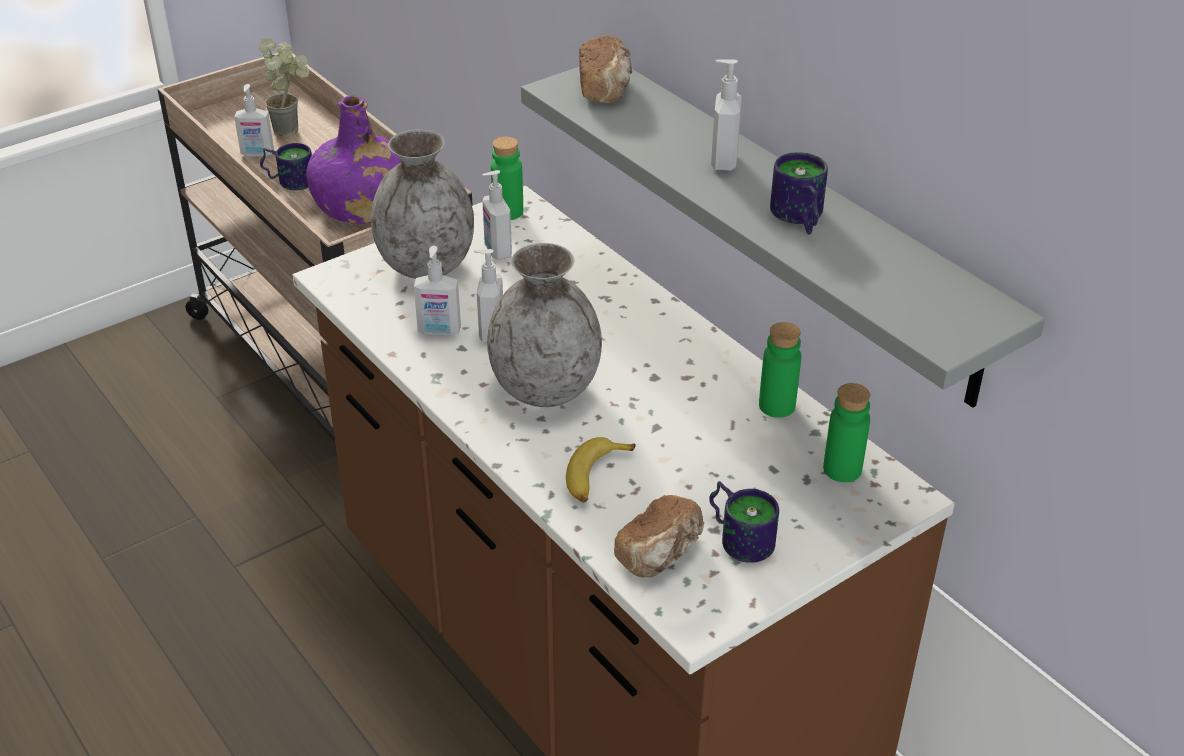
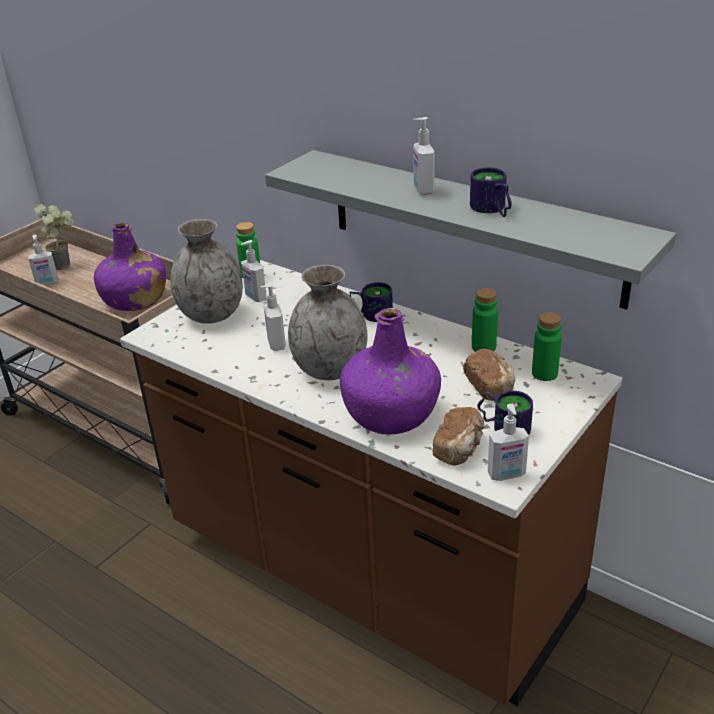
camera: 15 degrees left, 5 degrees down
mug [260,143,312,190] -> mug moved to [350,282,393,322]
soap dispenser [414,246,461,336] -> soap dispenser moved to [488,404,529,481]
banana [566,437,635,503] -> purple bottle [340,308,441,434]
bread [579,35,632,103] -> bread moved to [463,349,515,401]

